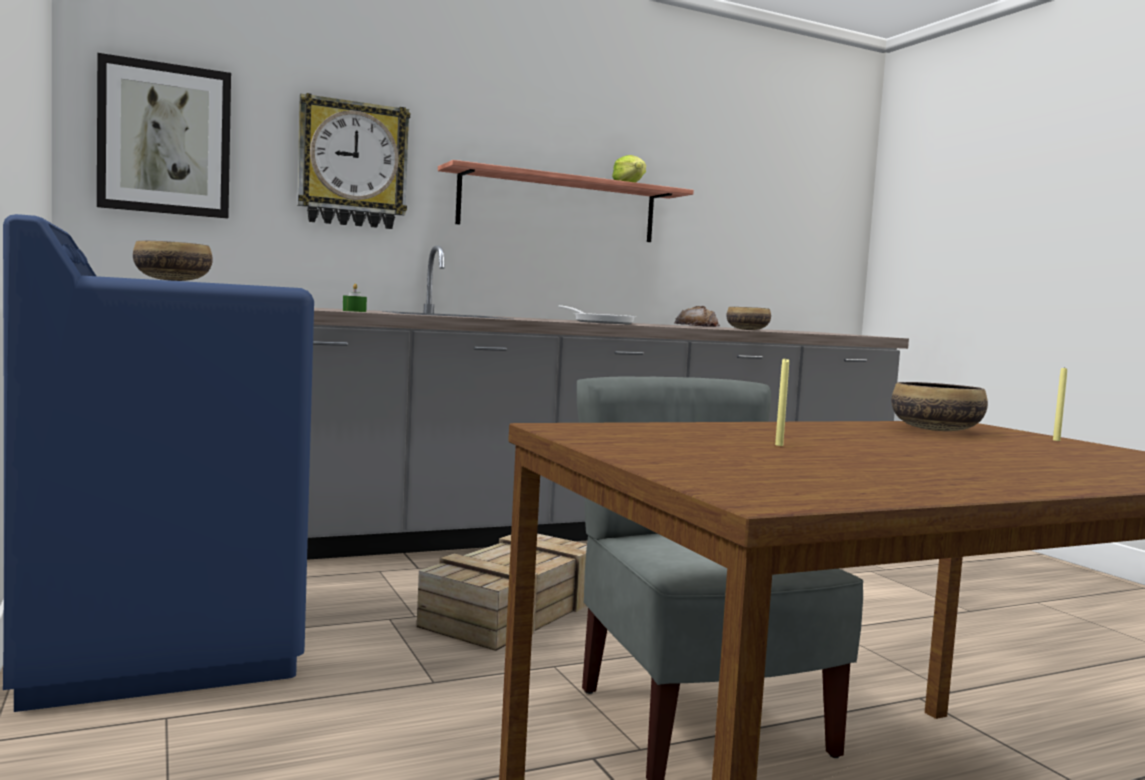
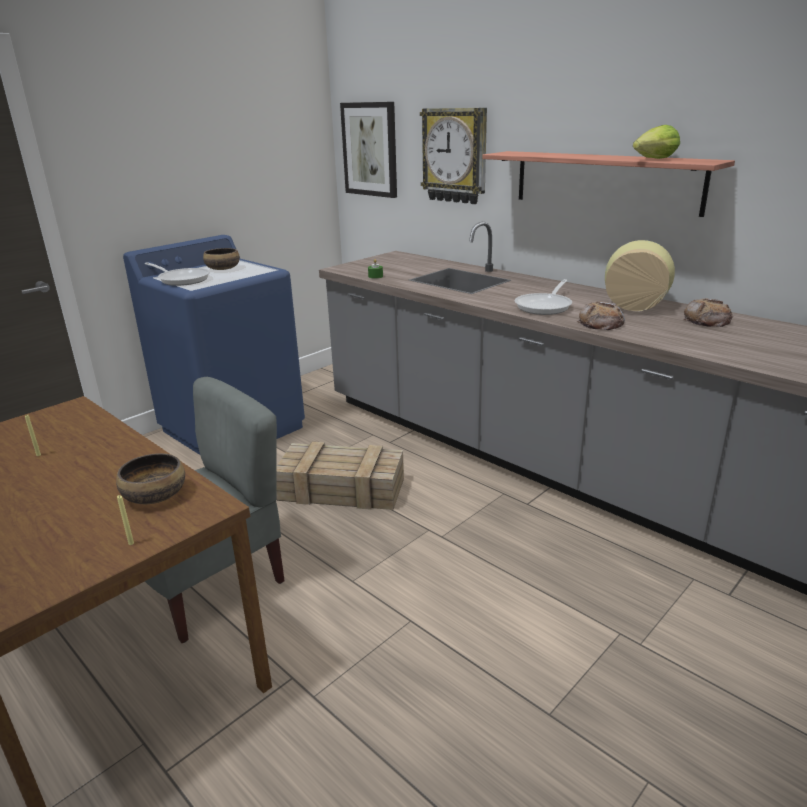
camera: 70 degrees right, 20 degrees up
bowl [726,307,771,330] -> none
none -> frying pan [145,262,210,286]
none -> bread [577,302,625,330]
none -> vase [605,240,675,311]

